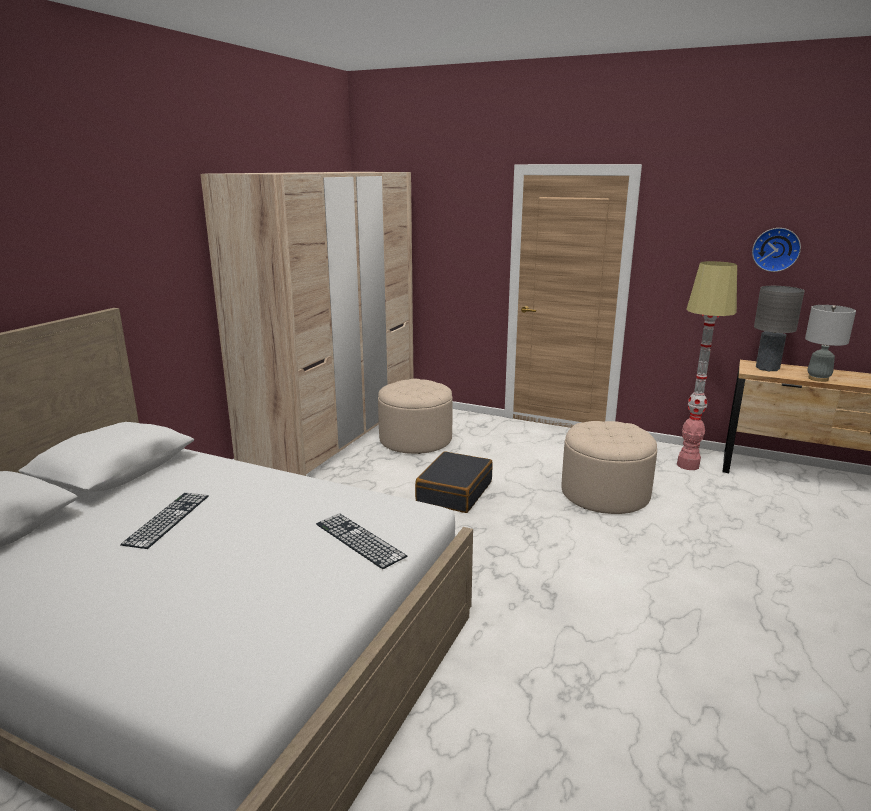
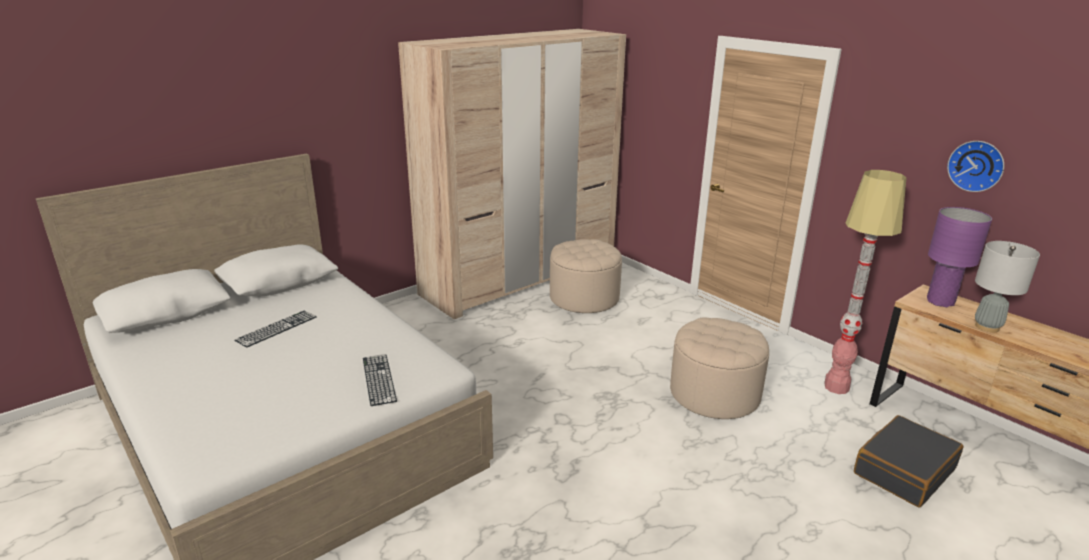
camera: 25 degrees right, 5 degrees up
black suitcase [415,451,493,513] -> black suitcase moved to [854,415,963,507]
grey table lamp [754,286,805,371] -> purple table lamp [927,207,992,307]

